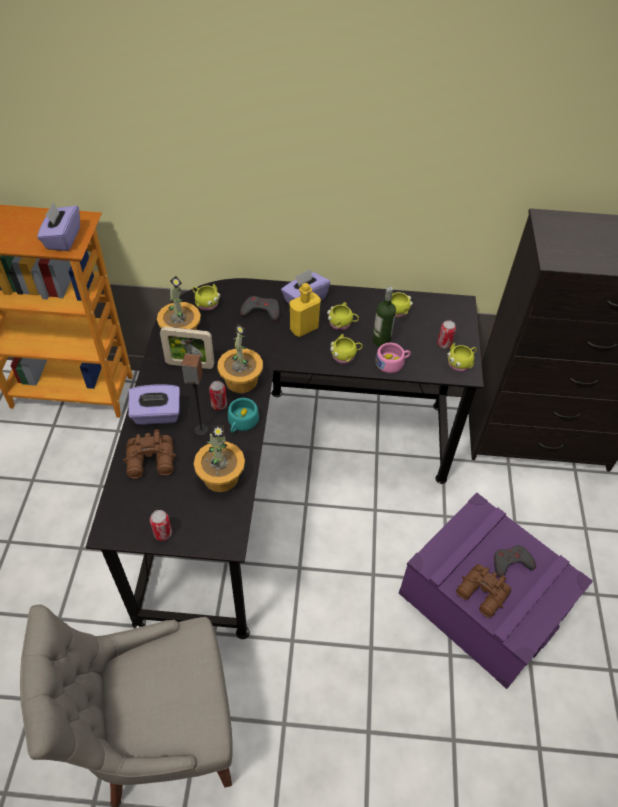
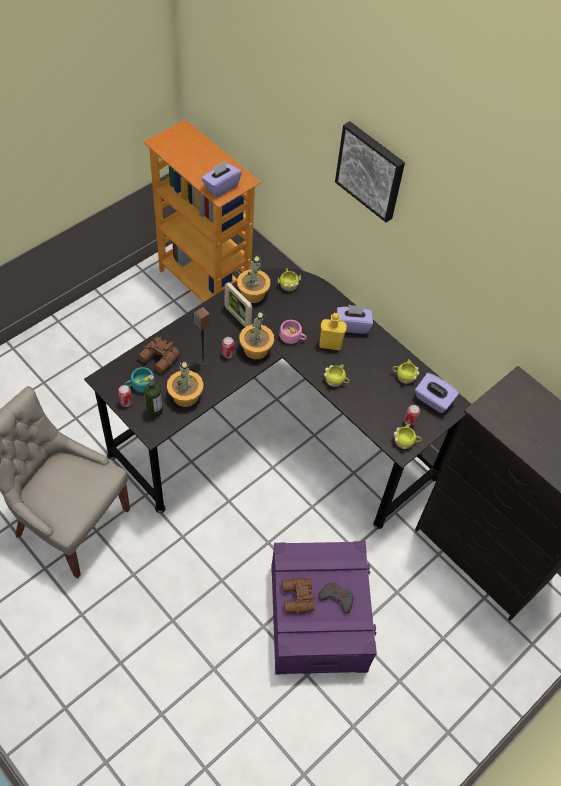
camera: 40 degrees right, 5 degrees up
purple tissue box [128,384,180,425] -> purple tissue box moved to [415,373,459,413]
turquoise cup [228,398,259,433] -> turquoise cup moved to [125,367,155,393]
grey game controller [240,296,280,321] -> none
yellow mug [327,302,359,330] -> none
bottle [372,286,396,347] -> bottle moved to [144,375,163,418]
pink cup [375,343,411,373] -> pink cup moved to [279,320,306,344]
none -> picture [335,121,405,223]

